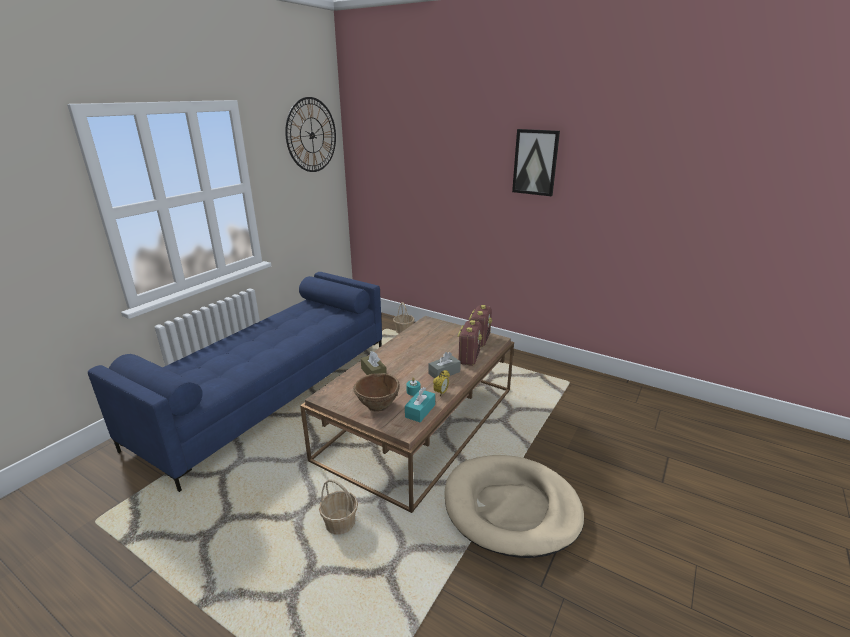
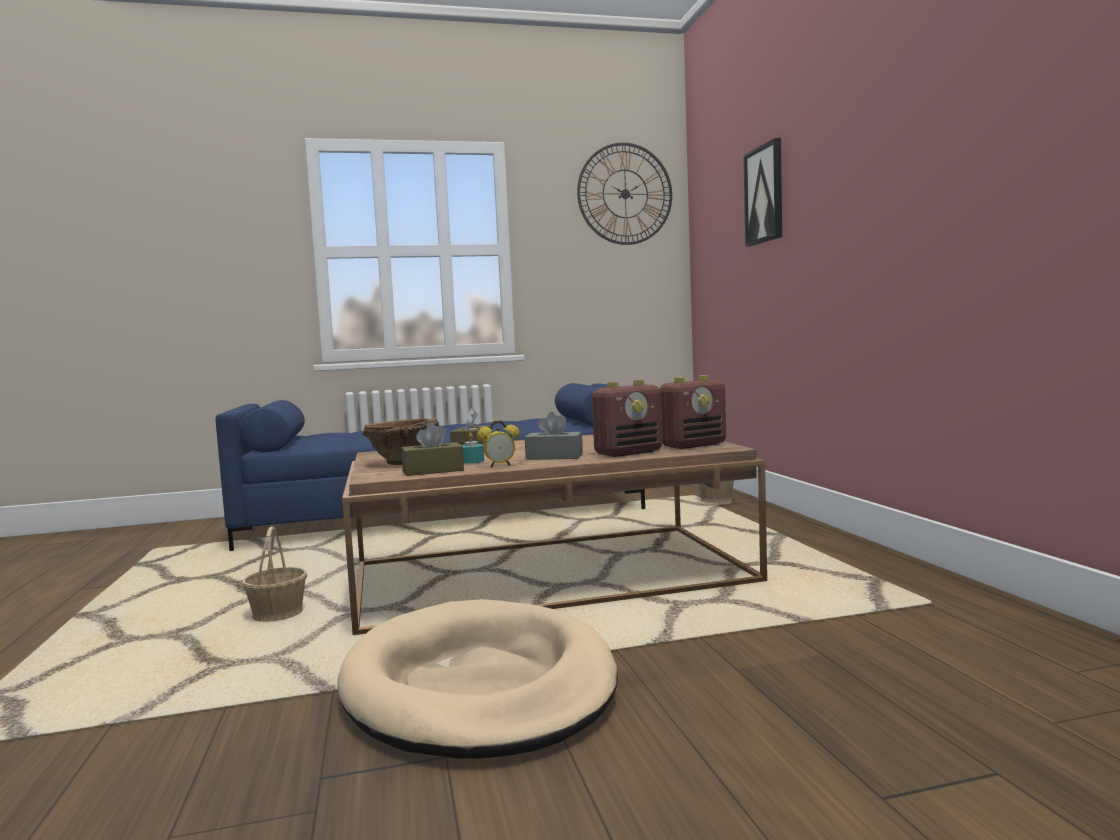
camera: 45 degrees right, 20 degrees down
turquoise tissue box [405,387,435,422] -> brown tissue box [401,422,464,476]
picture [512,129,560,196] -> picture moved to [743,138,782,247]

